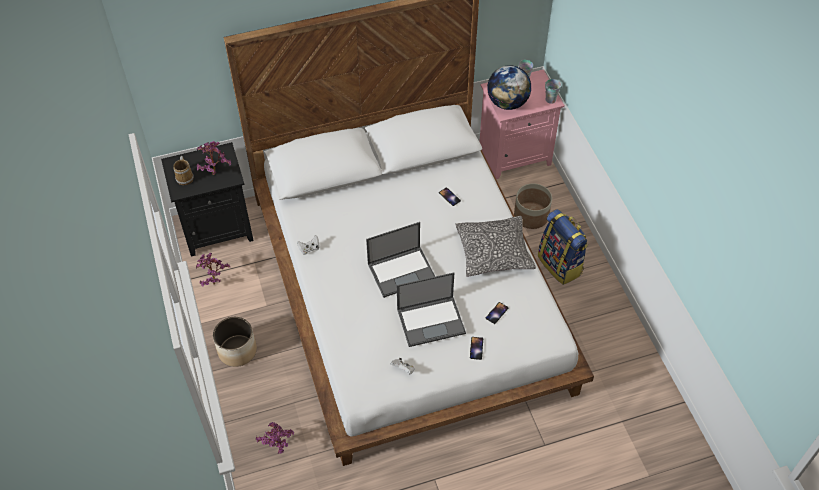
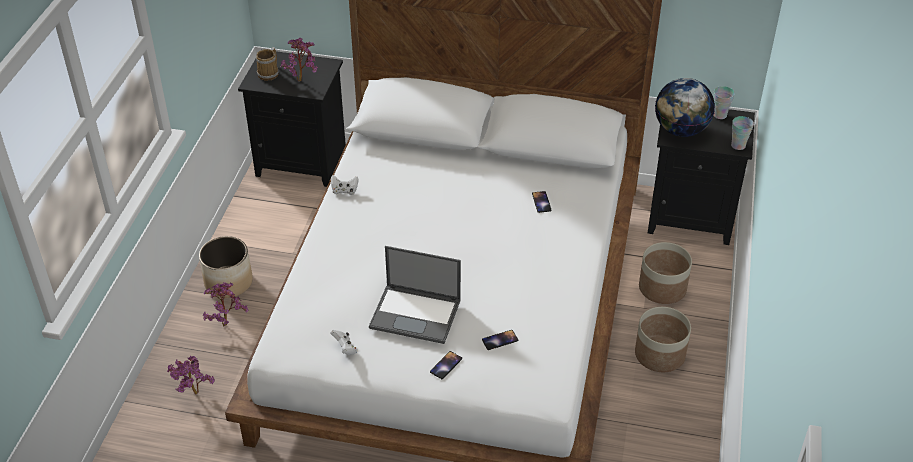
camera: 30 degrees right, 10 degrees down
potted plant [196,253,230,286] -> potted plant moved to [202,282,248,327]
laptop [366,222,435,298] -> none
pillow [456,216,536,277] -> none
pink nightstand [479,69,565,179] -> black nightstand [648,109,755,245]
backpack [538,209,588,285] -> planter [635,307,691,372]

